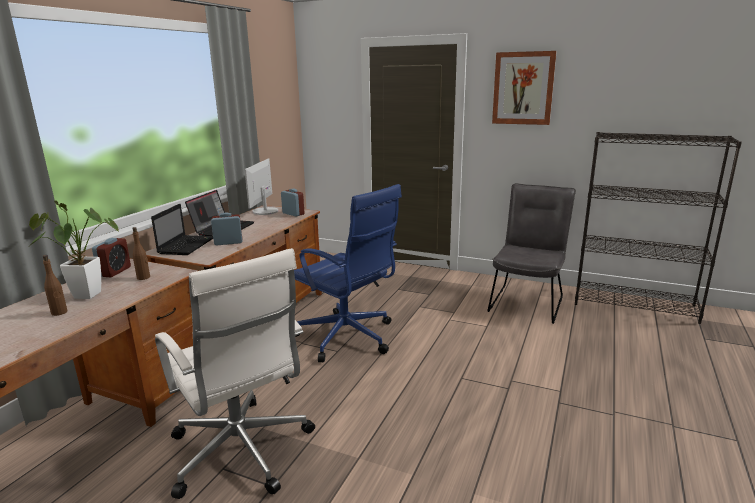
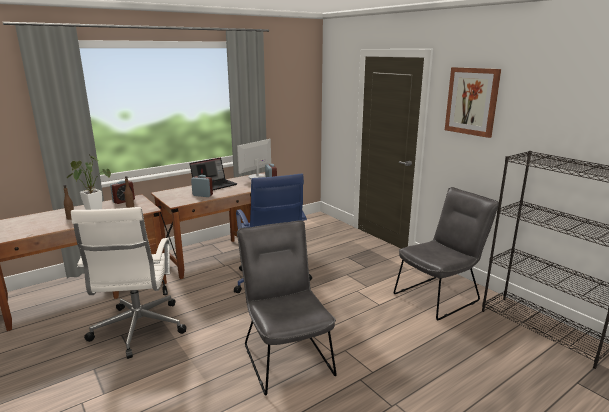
camera: 30 degrees right, 0 degrees up
laptop [151,204,213,255] -> none
none -> grey chair [237,221,337,396]

